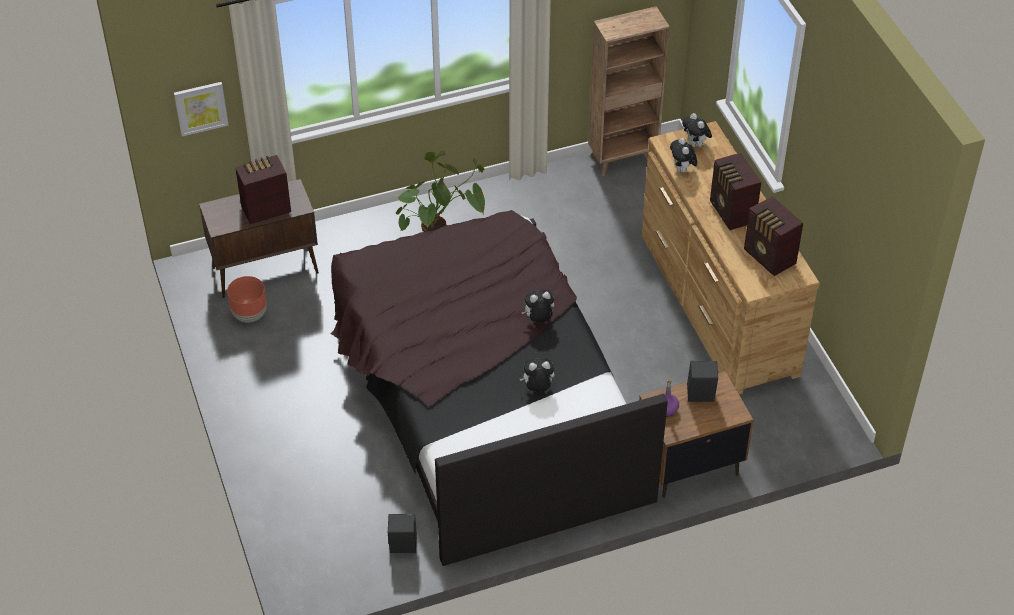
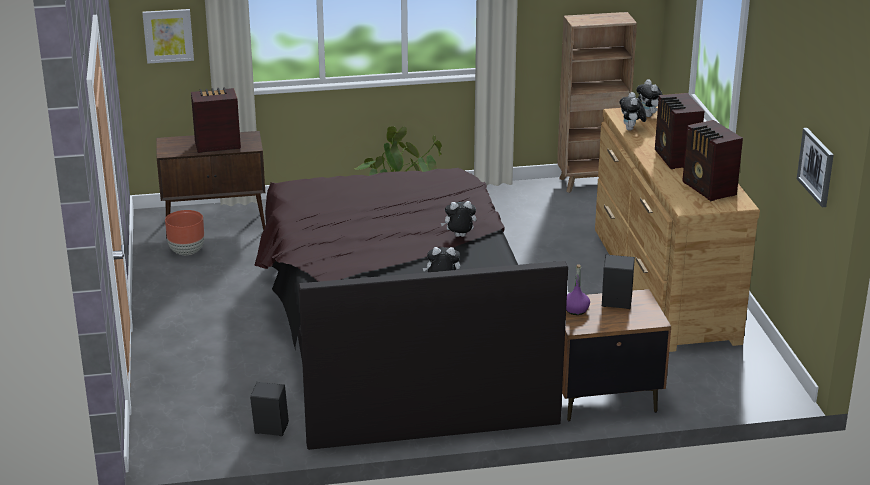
camera: 10 degrees right, 20 degrees down
none -> picture [797,128,834,207]

